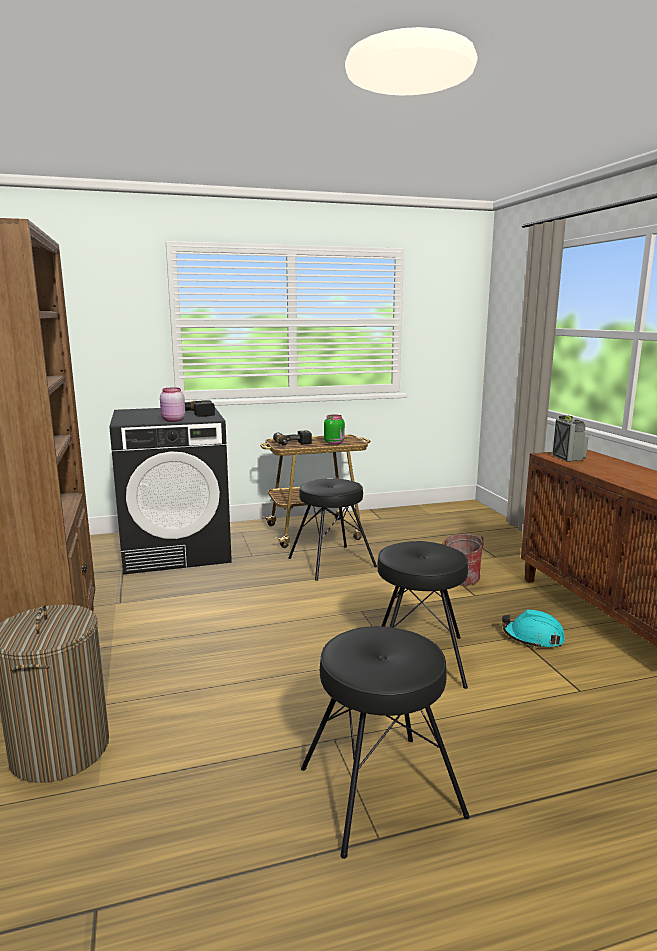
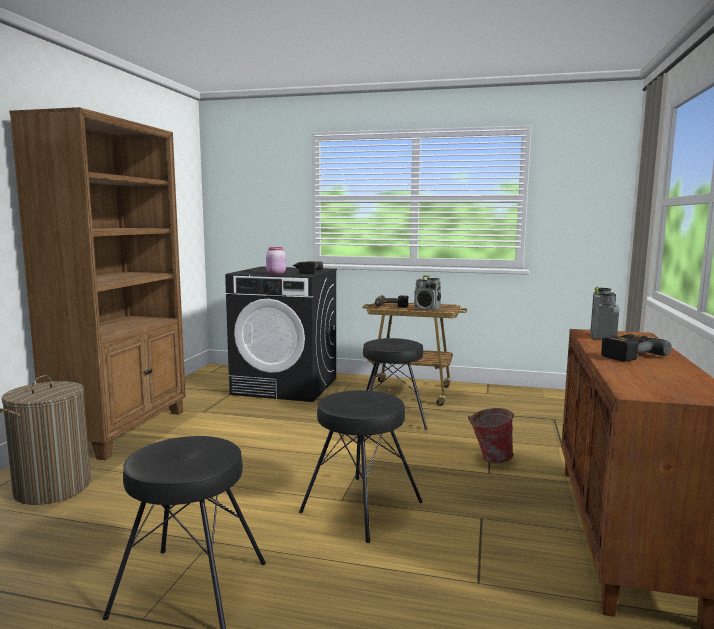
camera: 30 degrees right, 5 degrees down
green jar [324,415,345,445] -> radio [414,275,441,310]
turquoise hard hat [502,609,565,648] -> none
none -> power drill [601,334,672,362]

